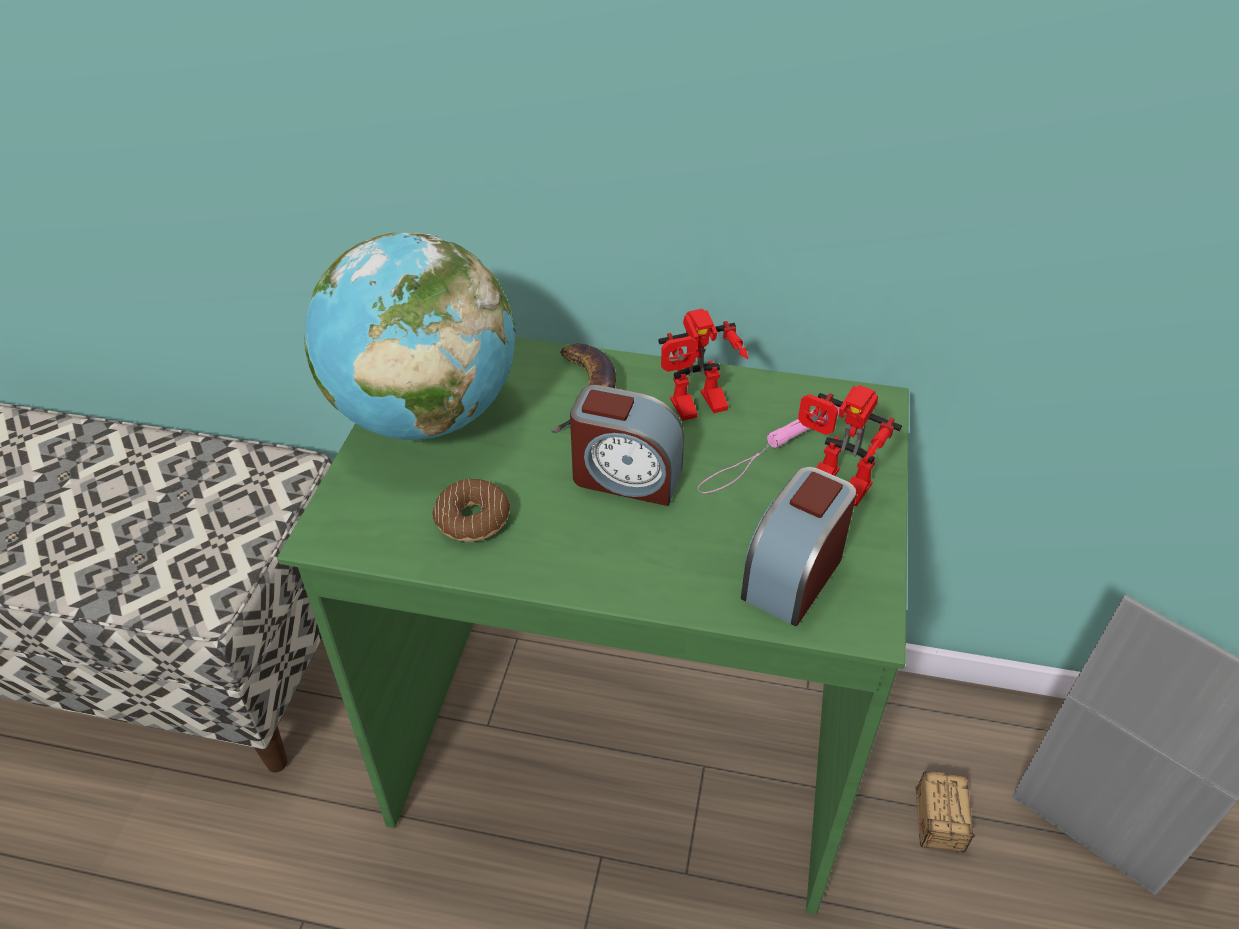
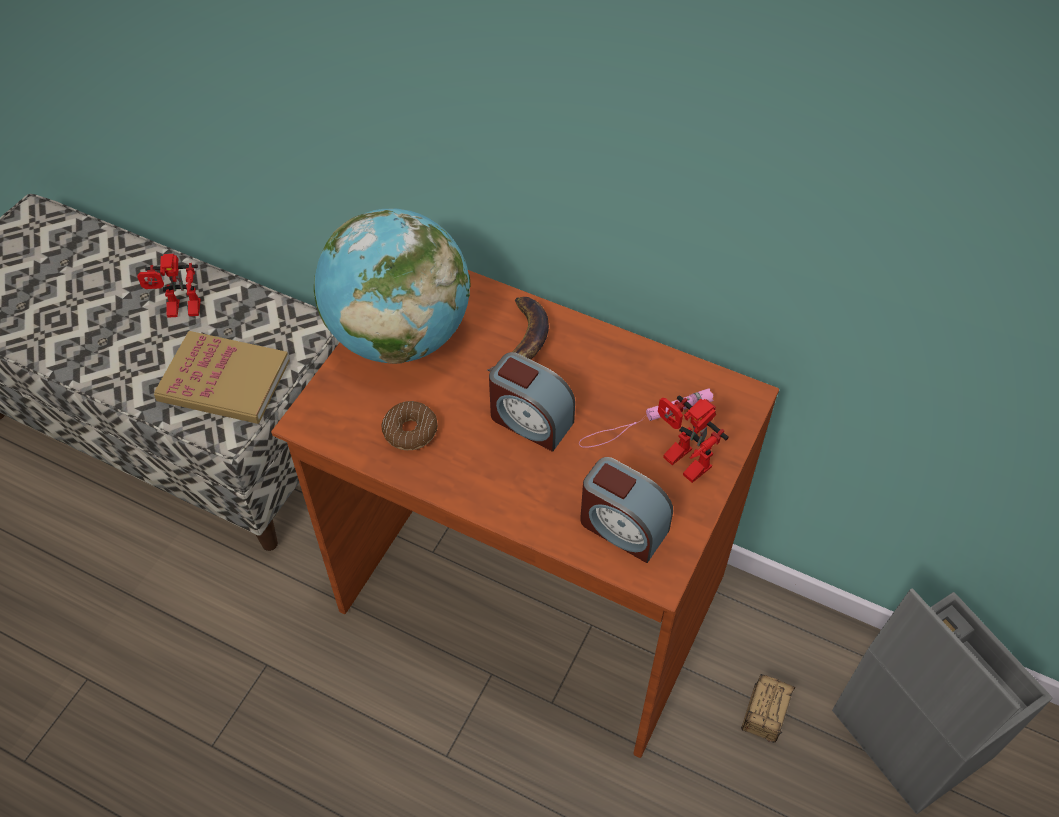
camera: 15 degrees right, 10 degrees up
green desk [277,337,909,915] -> brown desk [271,270,779,758]
toy robot [658,309,748,421] -> toy robot moved to [137,254,201,318]
alarm clock [741,467,857,626] -> alarm clock turned 105 degrees counterclockwise [580,457,673,563]
none -> book [154,331,290,424]

